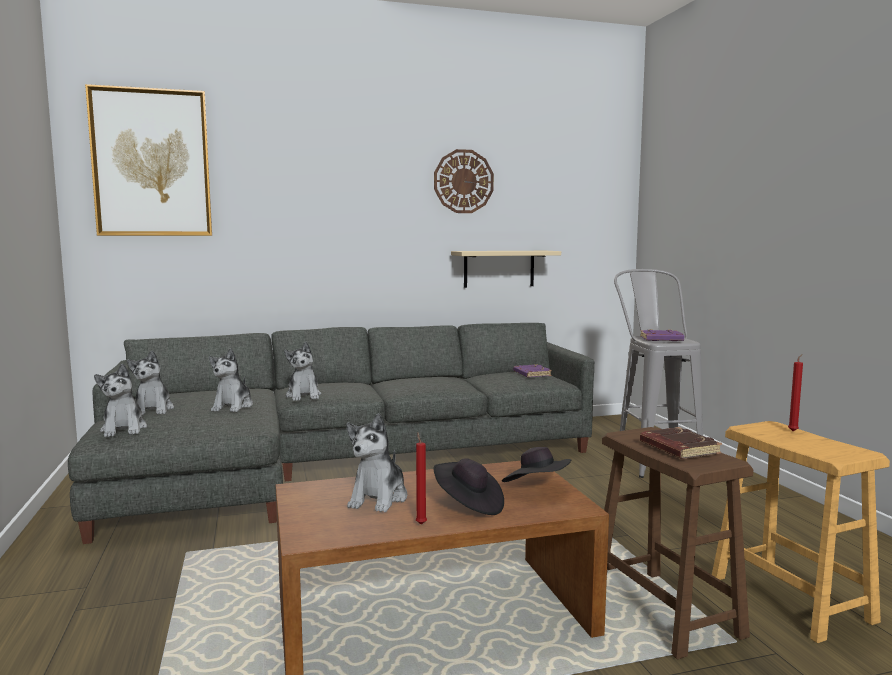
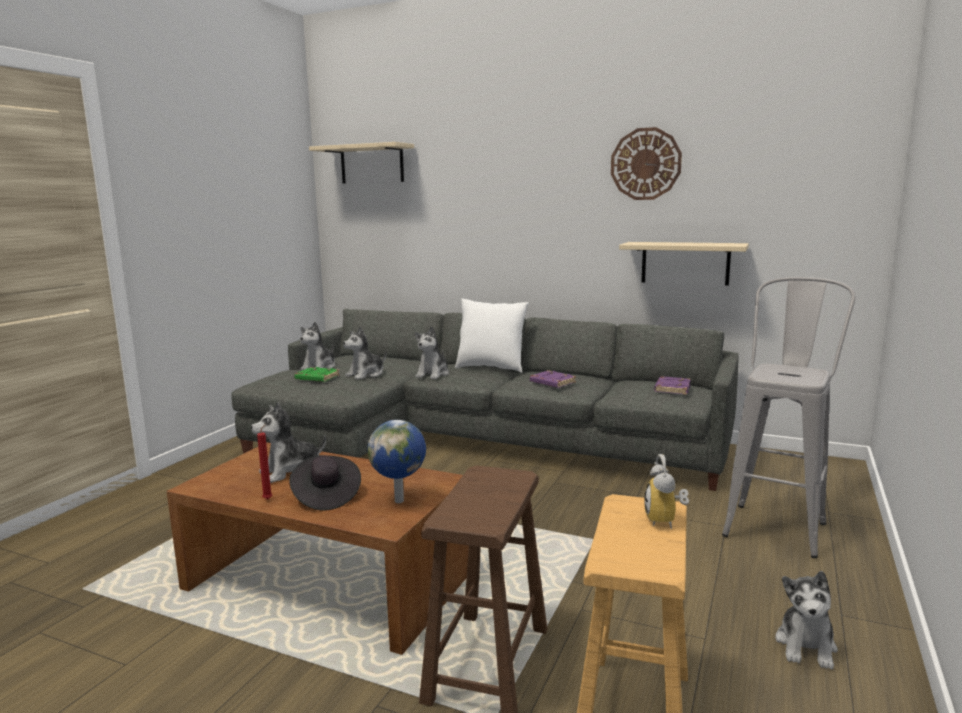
camera: 40 degrees right, 5 degrees up
picture [85,84,212,236] -> beige shelf [309,142,414,183]
plush toy [94,364,147,437] -> plush toy moved to [775,571,838,670]
black hat [502,447,571,482] -> globe [367,420,426,503]
purple book [640,329,684,341] -> purple book moved to [530,370,576,388]
brown book [640,427,722,459] -> none
red candle [788,354,803,431] -> alarm clock [644,454,689,529]
none -> green book [294,367,340,382]
none -> white pillow [455,299,529,373]

